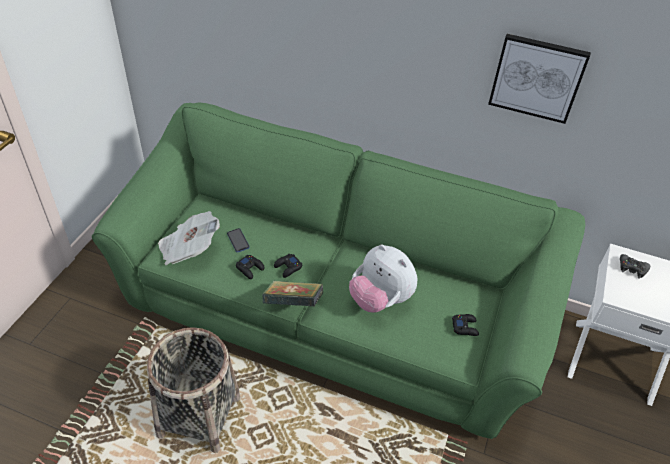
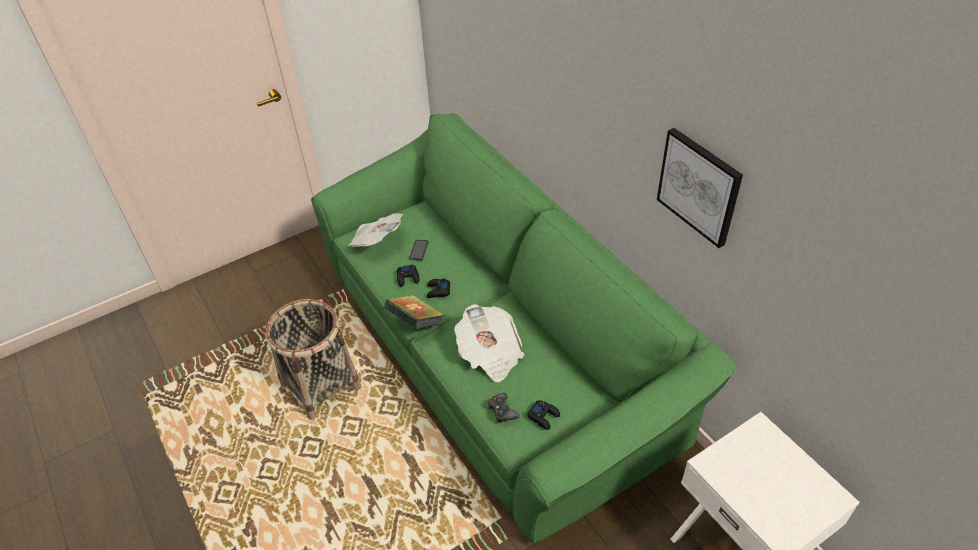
camera: 40 degrees right, 0 degrees up
plush toy [349,245,417,313] -> newspaper [454,304,524,382]
black game controller [620,254,650,279] -> black game controller moved to [488,393,520,423]

